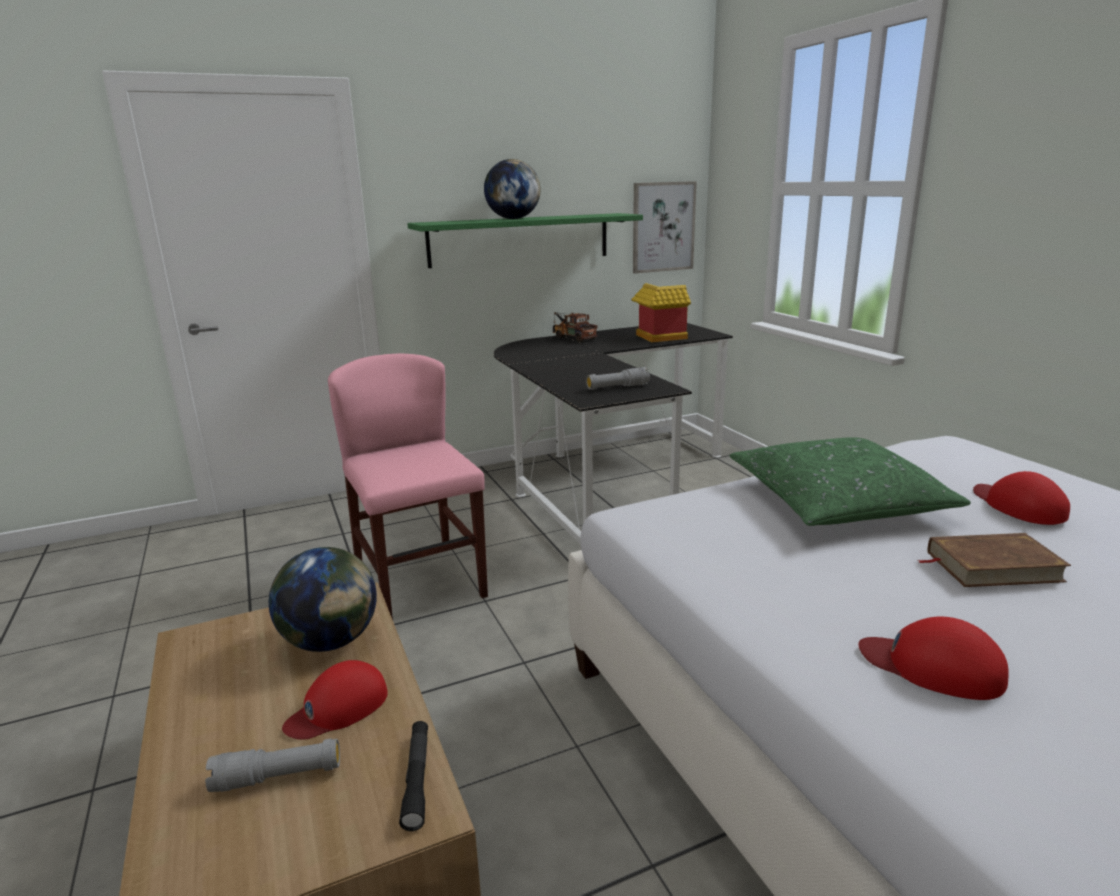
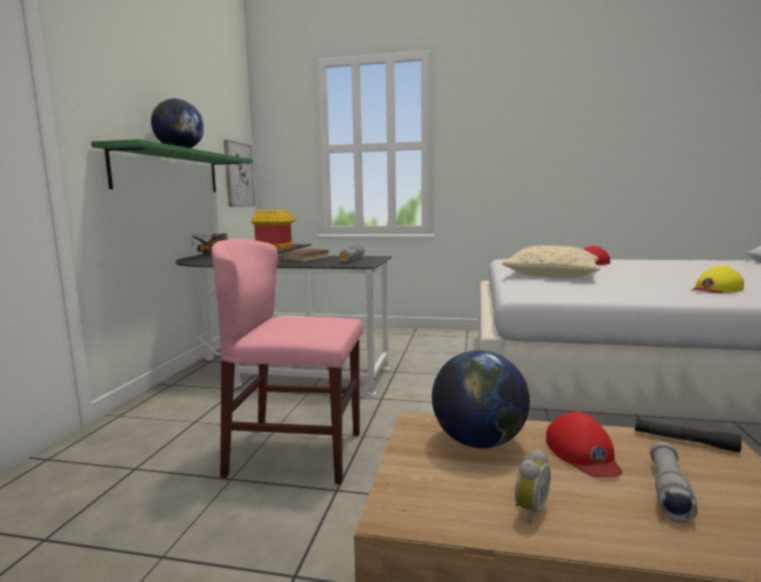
camera: 55 degrees left, 10 degrees down
green pillow [730,437,971,526] -> beige pillow [502,245,600,278]
red cap [859,617,1009,700] -> yellow cap [691,265,744,293]
brown book [918,533,1071,587] -> brown book moved to [281,249,330,262]
none -> alarm clock [515,449,551,523]

